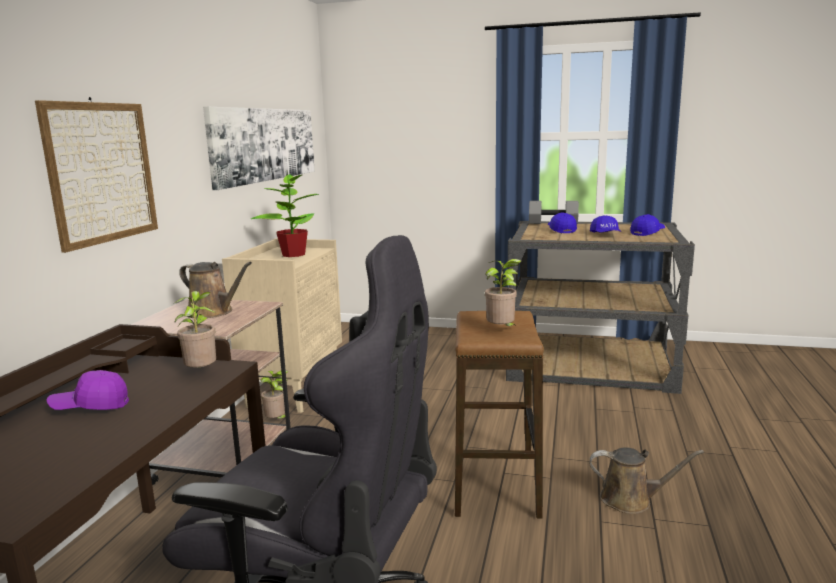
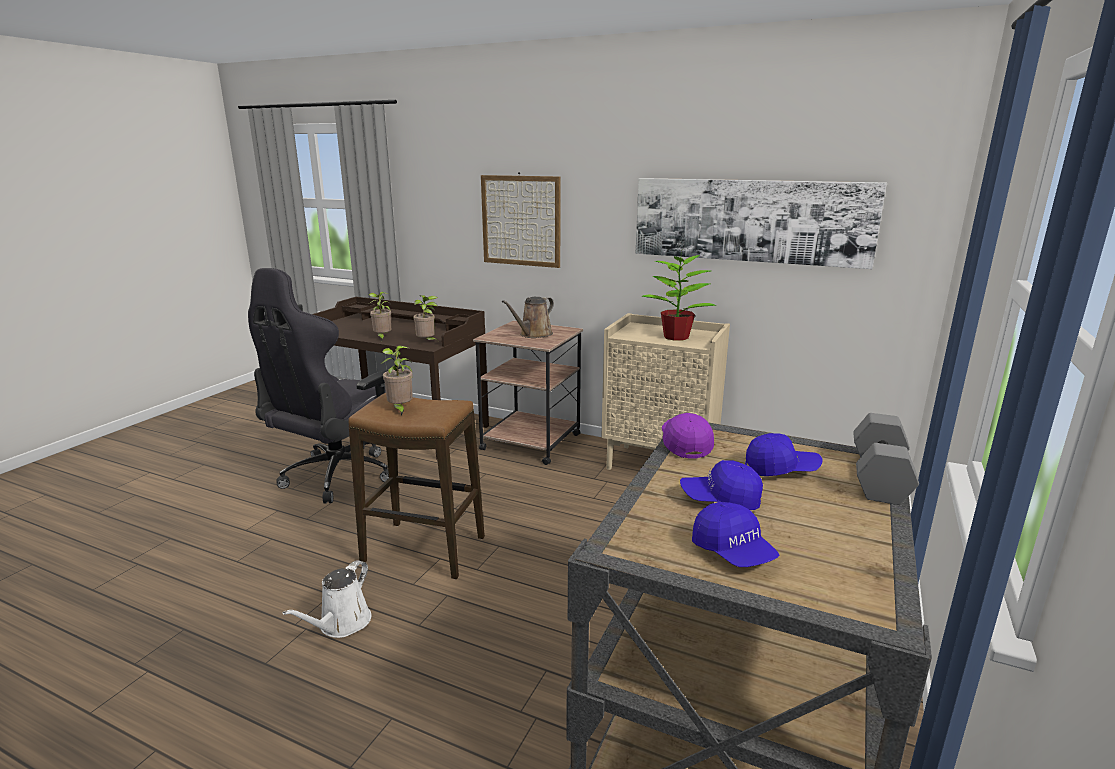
camera: 100 degrees right, 5 degrees up
purple cap [46,370,129,410] -> purple cap moved to [662,413,714,459]
potted plant [261,370,288,419] -> potted plant moved to [369,292,391,341]
brown watering can [590,447,704,514] -> white watering can [283,560,371,638]

